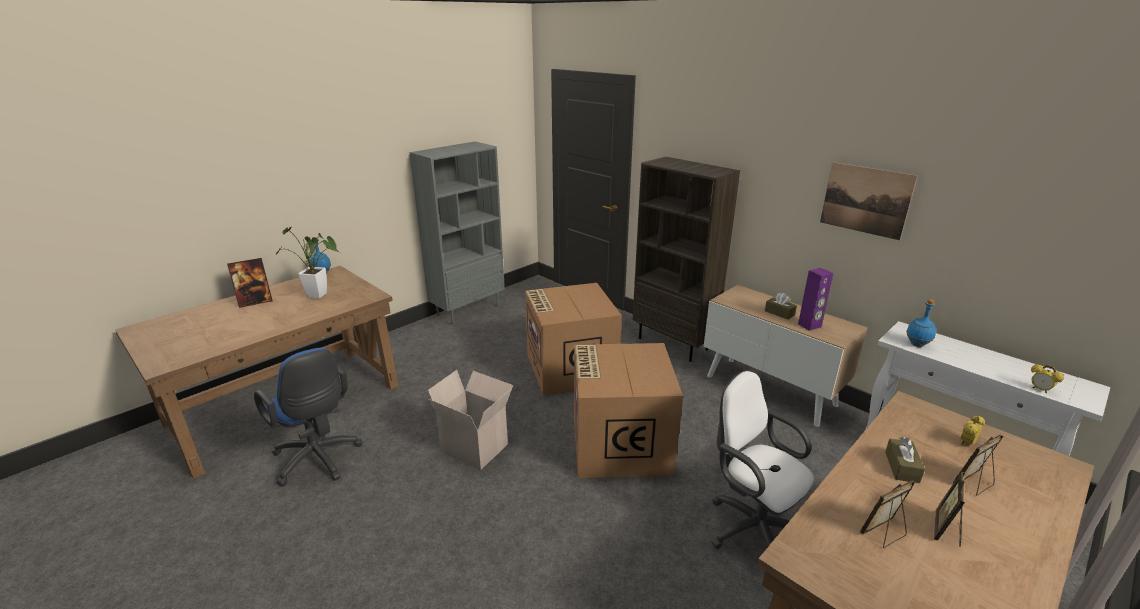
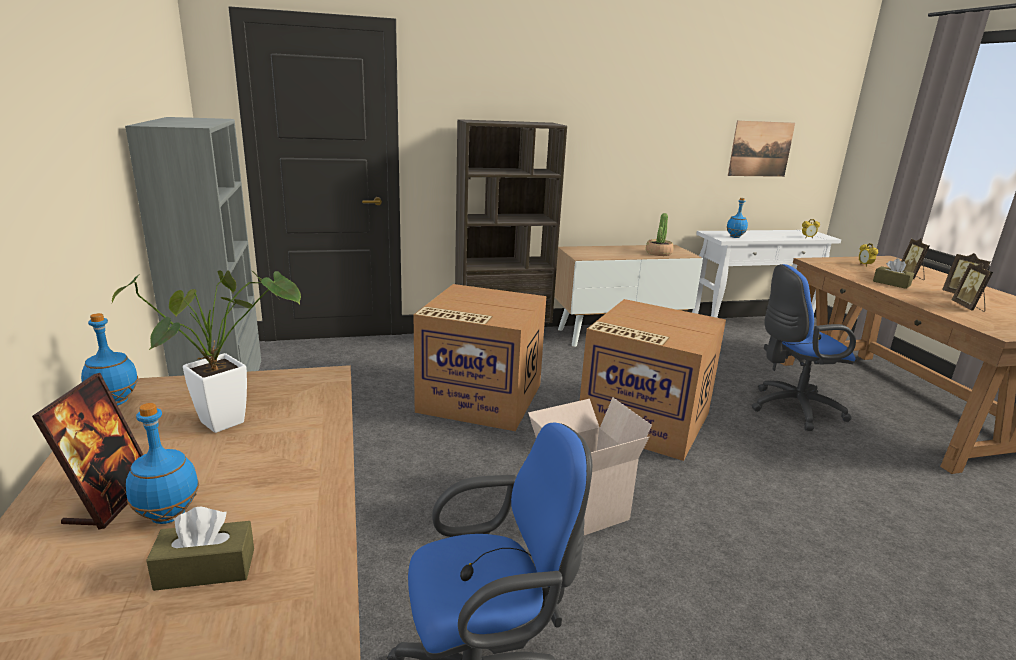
camera: 60 degrees left, 5 degrees down
white office chair [711,370,814,549] -> blue office chair [751,264,856,431]
brown tissue box [765,293,797,320] -> brown tissue box moved to [146,506,254,591]
purple speaker [798,268,833,331] -> potted plant [646,213,674,256]
picture [820,162,918,240] -> picture moved to [728,121,795,177]
none -> blue bottle [126,403,199,524]

